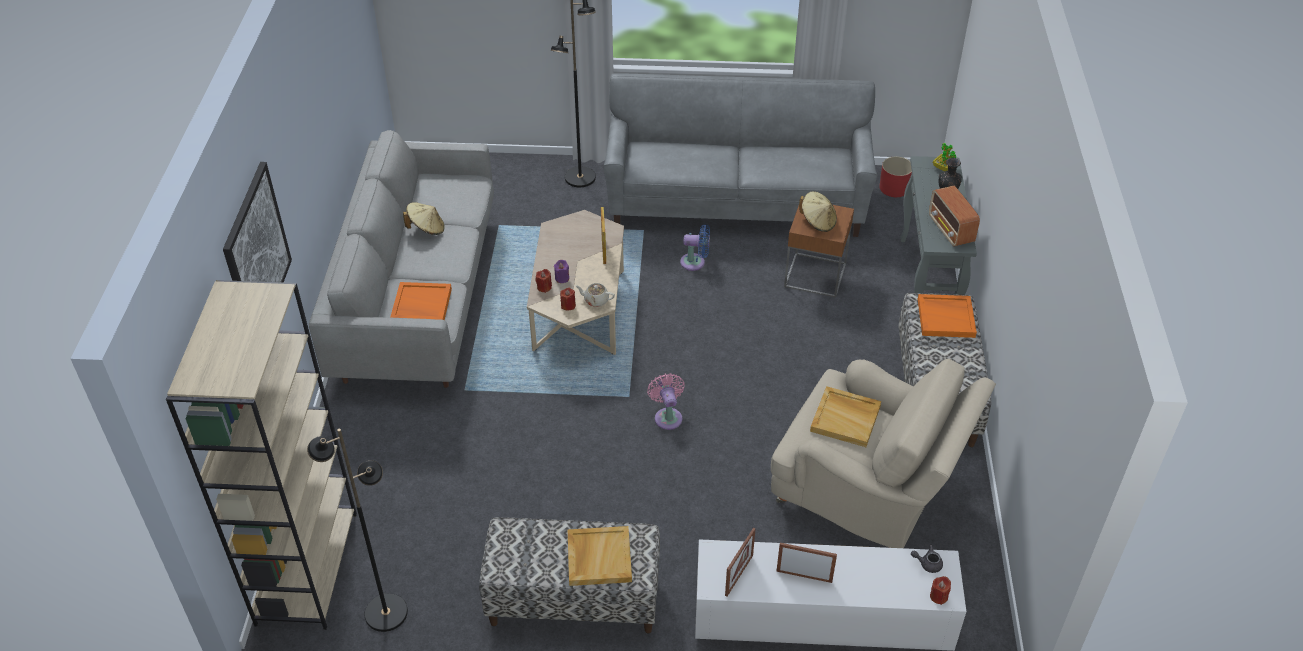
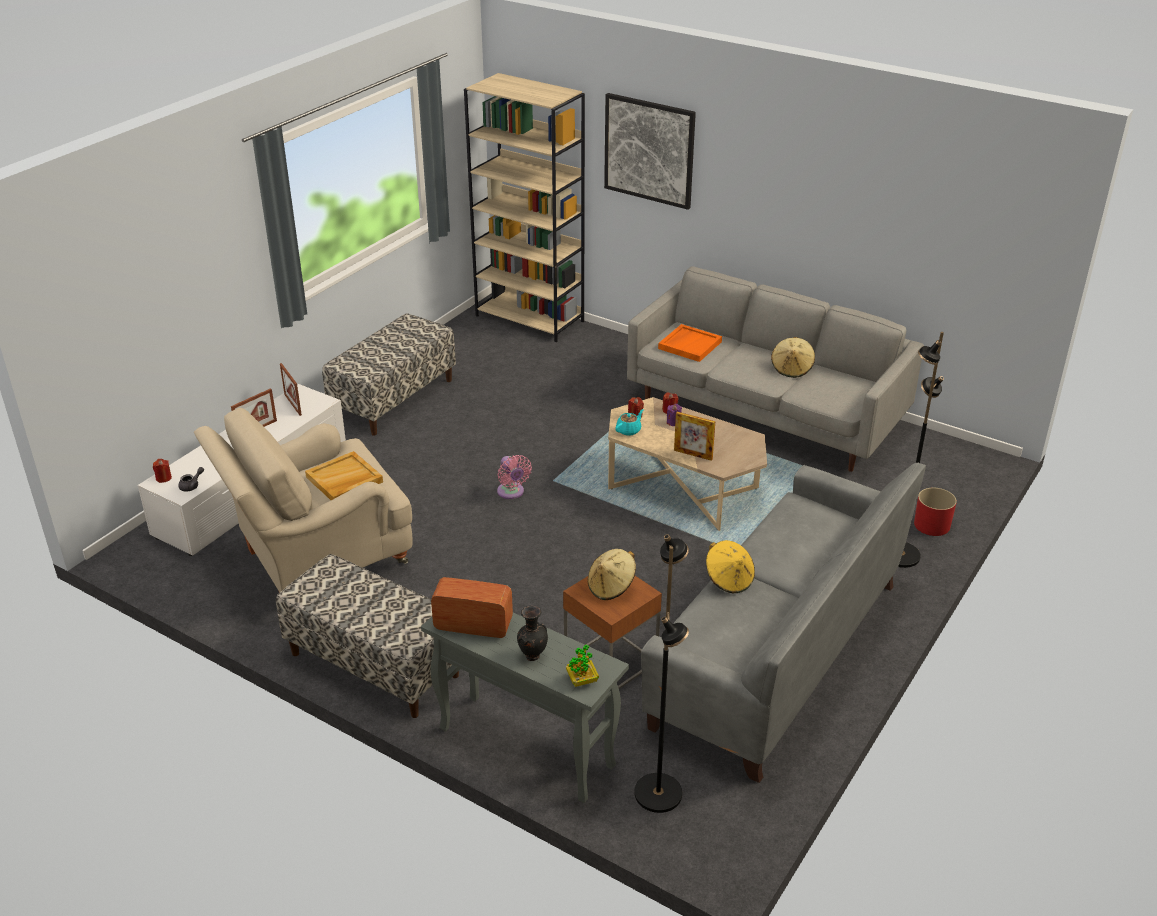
camera: 120 degrees right, 10 degrees down
black floor lamp [307,429,408,632] -> black floor lamp moved to [634,534,689,813]
beige tray [568,526,632,586] -> none
beige teapot [576,283,615,307] -> turquoise teapot [615,409,644,436]
pink fan [647,373,685,430] -> pink fan turned 45 degrees clockwise [497,455,532,499]
blue fan [680,224,710,271] -> none
red planter [879,156,912,197] -> red planter moved to [914,488,957,536]
orange tray [918,294,977,338] -> none
none -> yellow hat [706,540,755,594]

